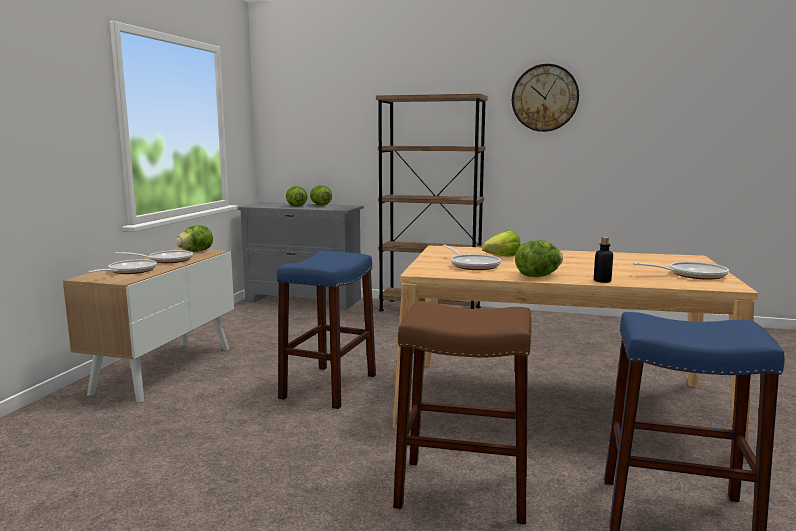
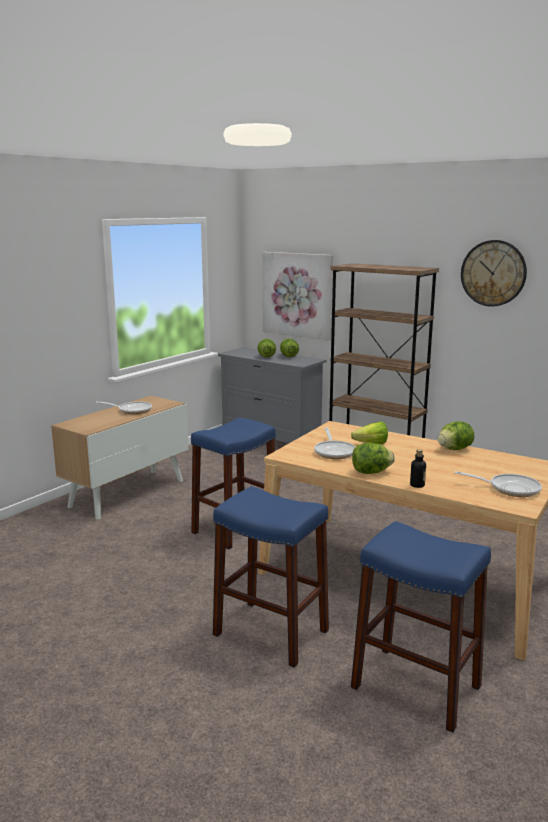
camera: 20 degrees right, 5 degrees up
frying pan [87,259,157,274] -> none
lettuce [176,225,213,252] -> lettuce moved to [438,421,474,450]
brown stool [393,301,531,524] -> blue stool [213,486,329,667]
none -> picture [262,252,333,341]

